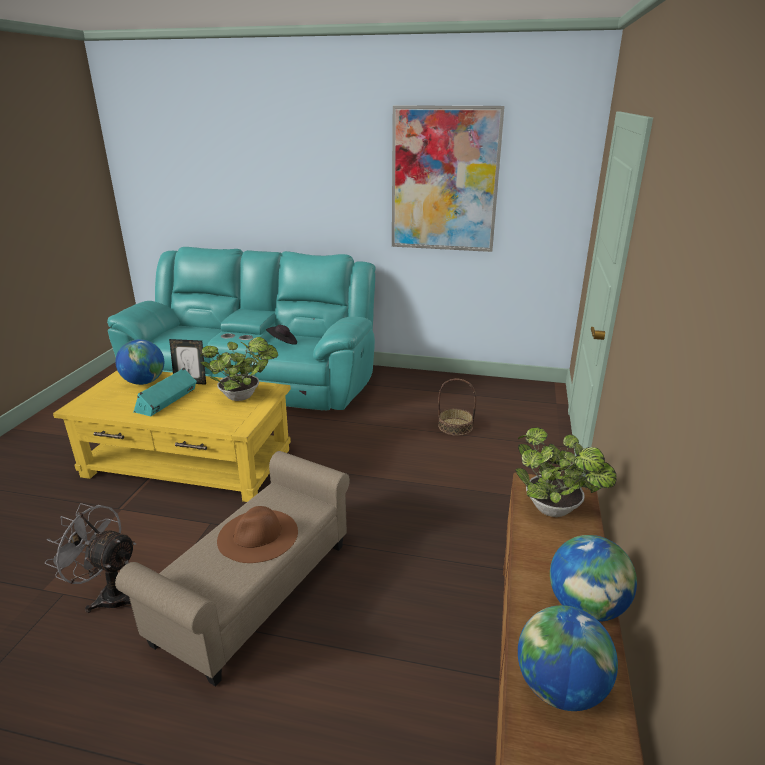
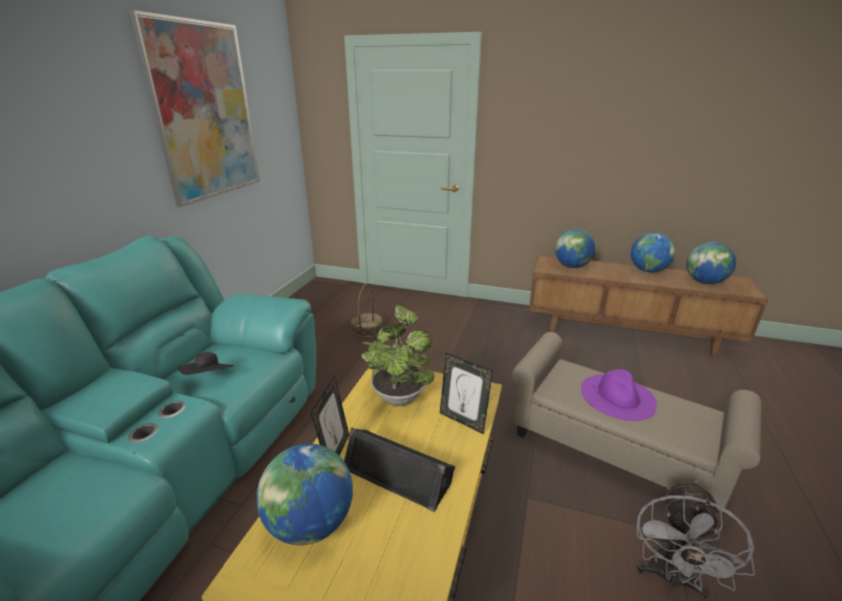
camera: 85 degrees left, 0 degrees up
turquoise speaker [133,368,197,417] -> black speaker [344,428,455,512]
brown hat [217,506,298,563] -> purple hat [581,369,657,421]
potted plant [515,427,617,517] -> globe [555,229,596,268]
none -> picture frame [440,353,493,434]

